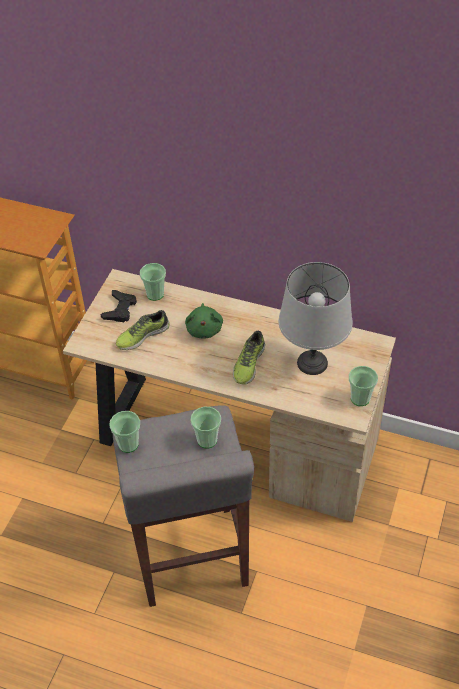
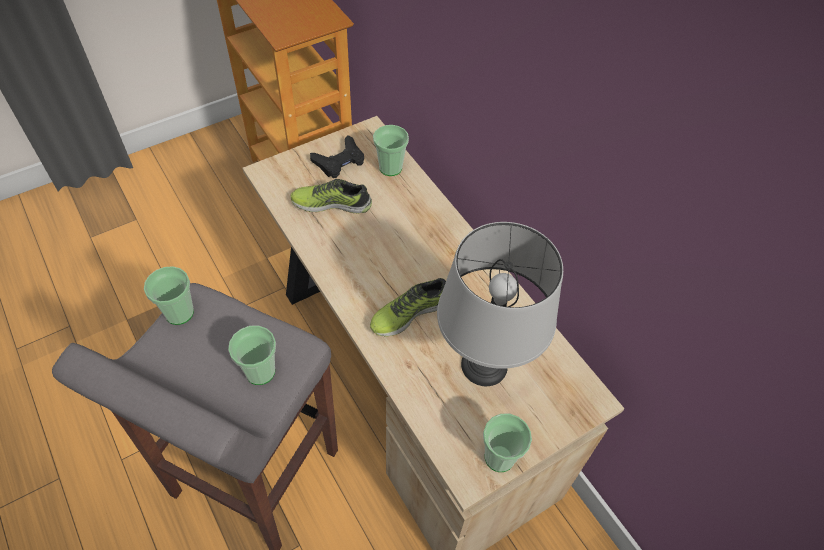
camera: 35 degrees right, 5 degrees up
green plush toy [185,303,223,339] -> none

